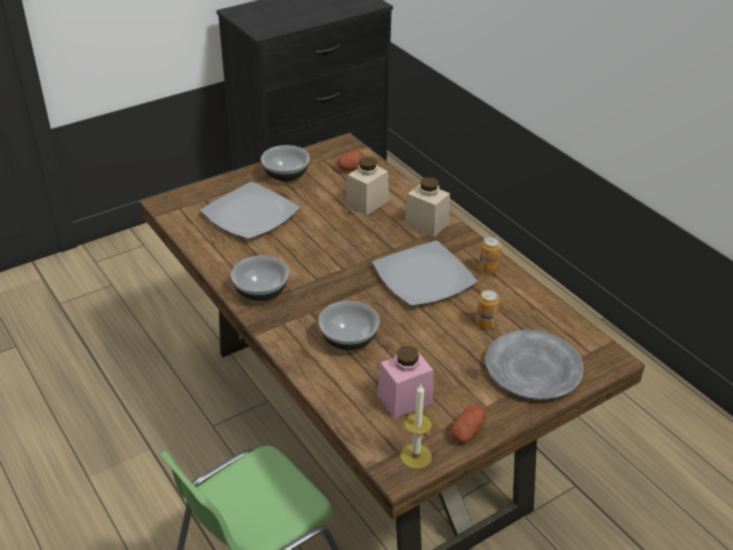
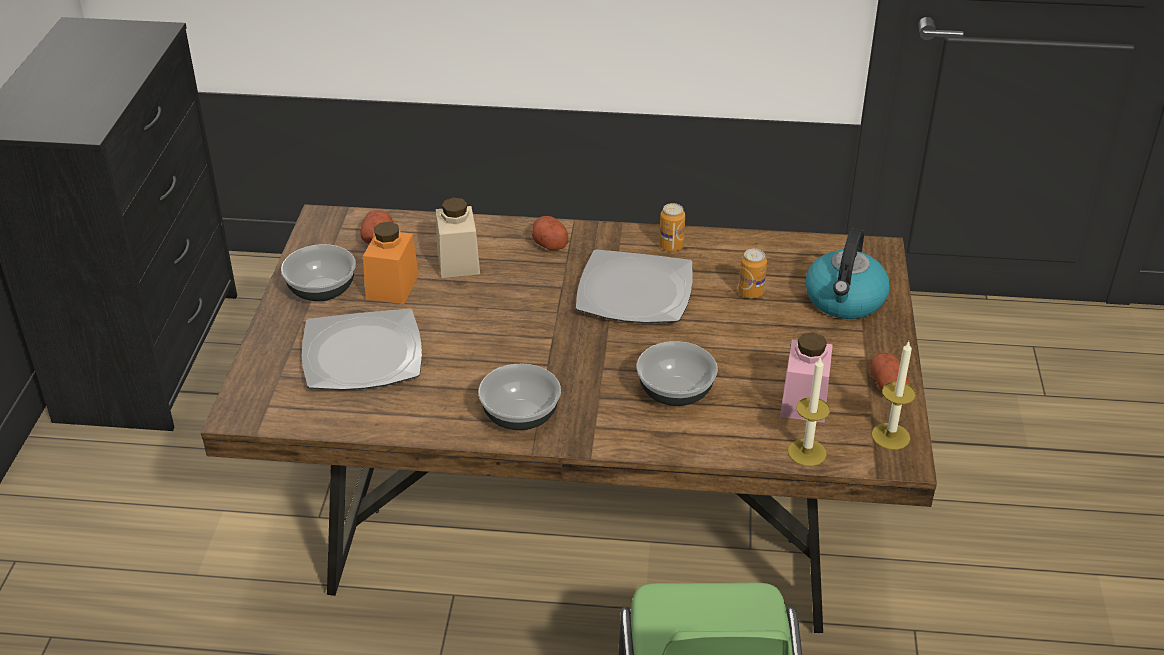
camera: 50 degrees left, 0 degrees up
beige jar [404,177,450,237] -> potato [532,216,568,250]
grey plate [485,330,584,399] -> kettle [805,228,890,319]
none -> orange jar [363,222,419,304]
none -> candle [788,356,830,466]

